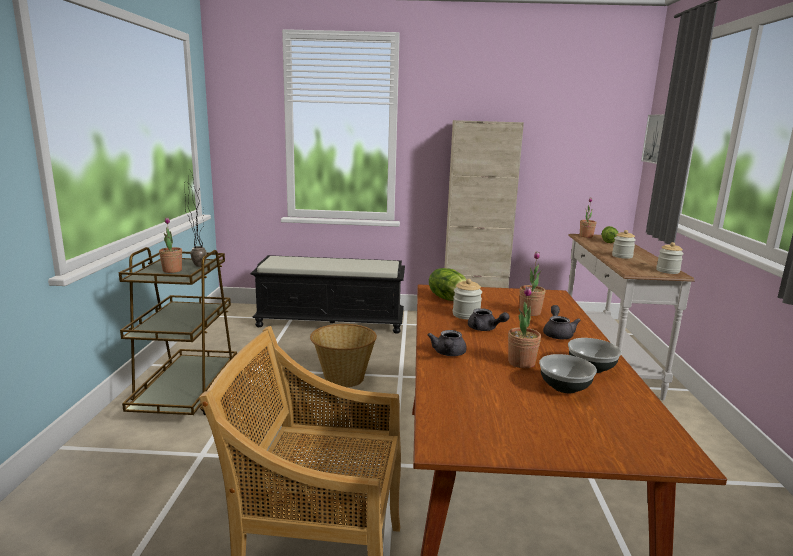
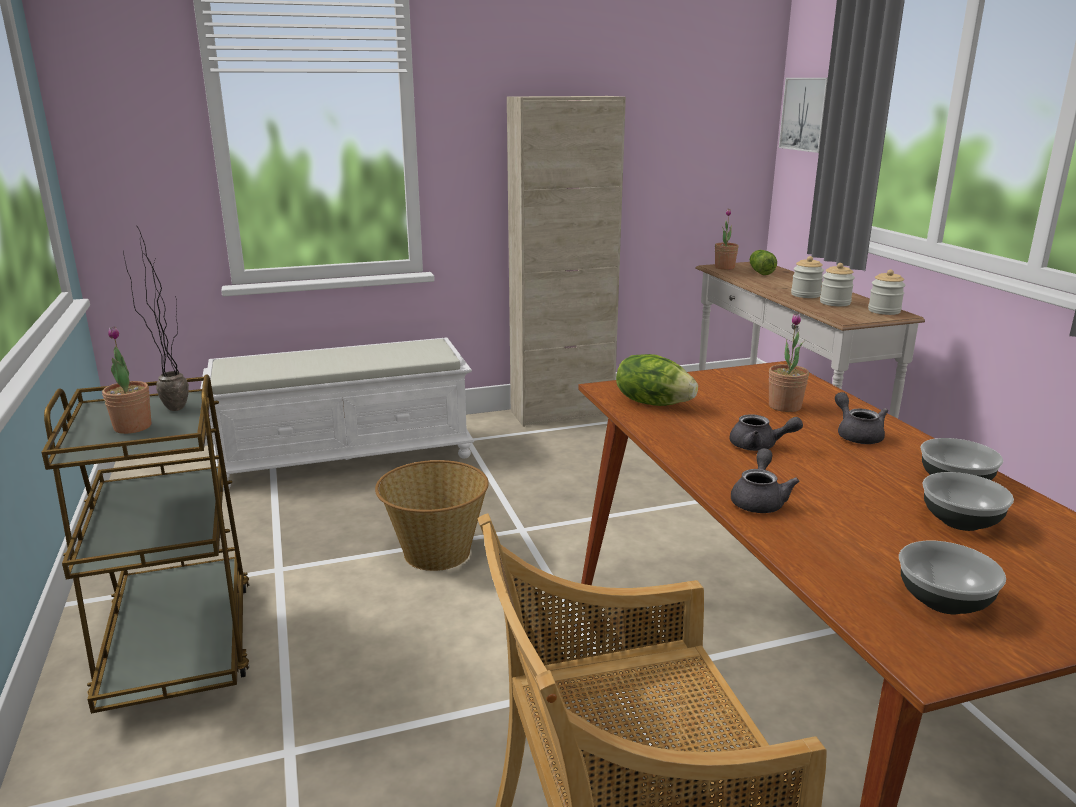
camera: 20 degrees left, 5 degrees up
black bench [250,255,405,333] -> white bench [200,337,474,491]
grey teapot [428,330,467,356] -> grey teapot turned 150 degrees counterclockwise [731,448,800,513]
jar [453,279,482,320] -> jar moved to [820,263,855,306]
potted plant [508,286,541,368] -> none
none -> bowl [899,541,1006,614]

